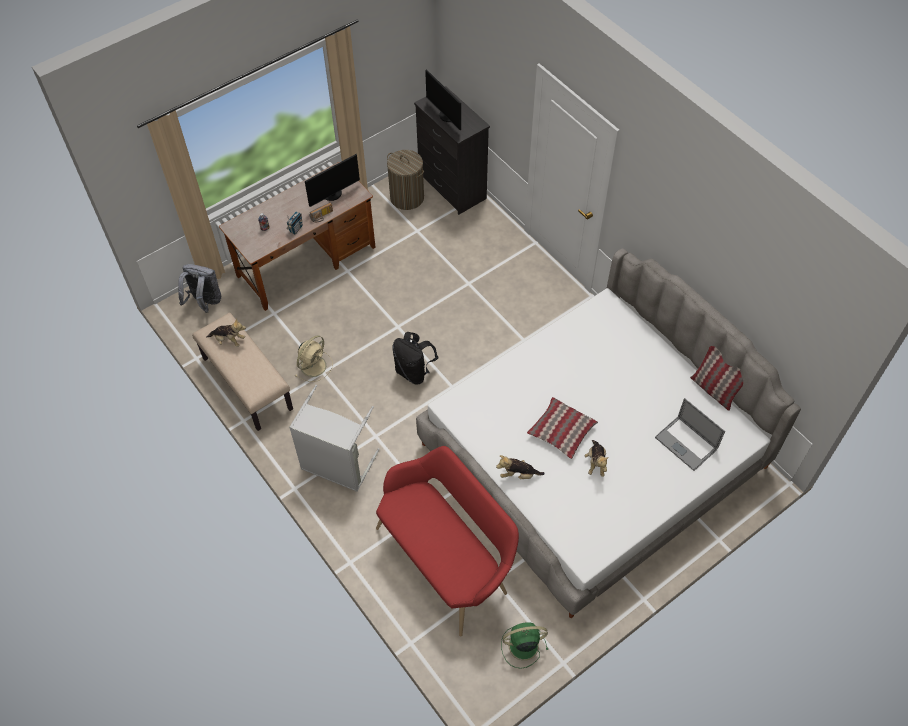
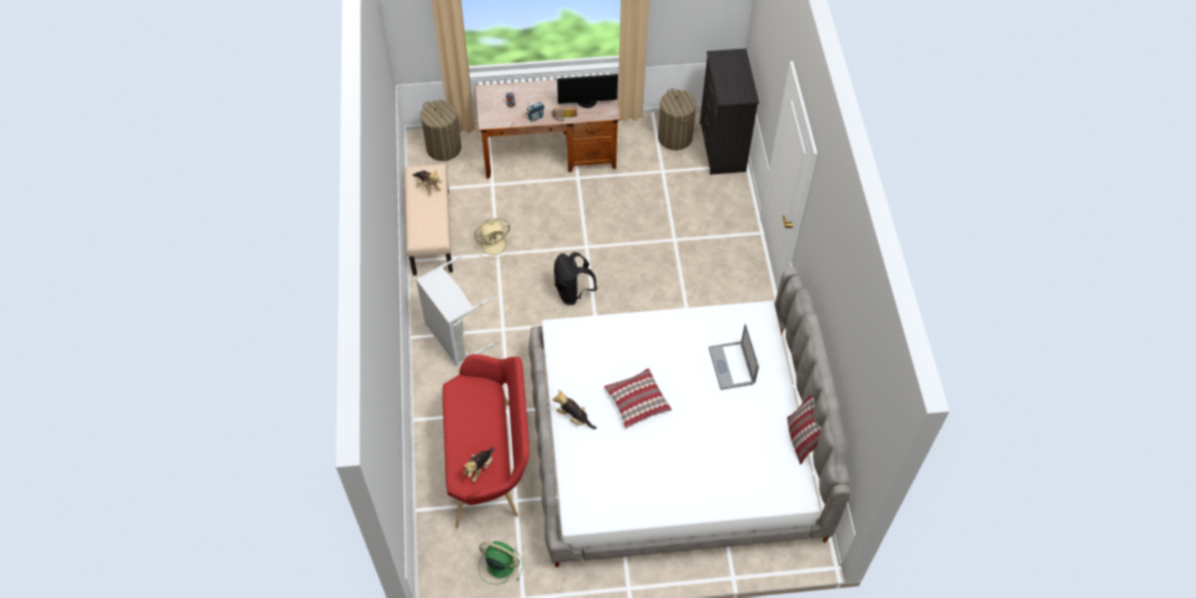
camera: 30 degrees right, 0 degrees up
grey backpack [178,264,221,313] -> laundry basket [421,100,461,161]
monitor [425,69,461,130] -> none
plush toy [584,440,609,477] -> plush toy moved to [463,447,494,482]
laptop [655,398,725,471] -> laptop moved to [709,324,759,390]

